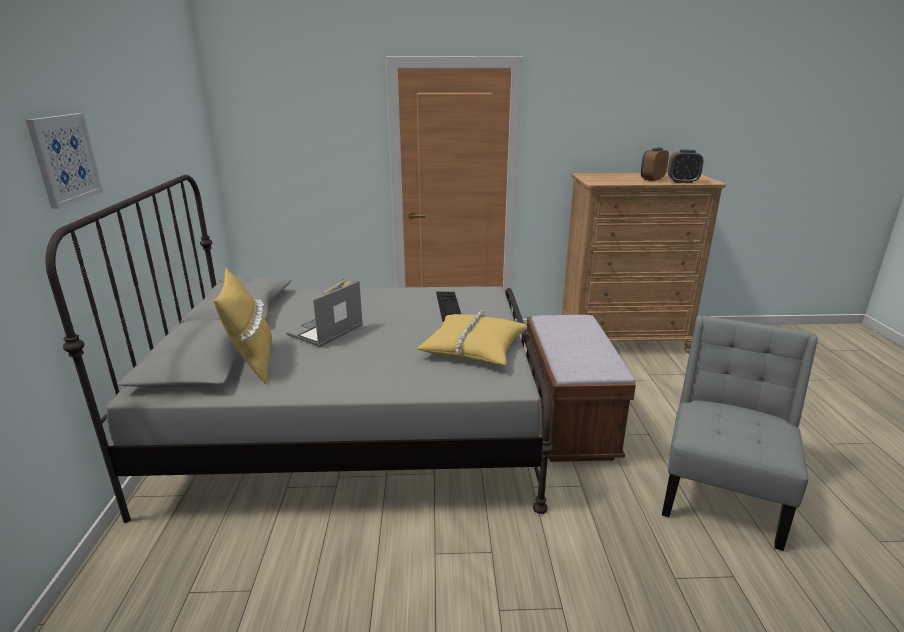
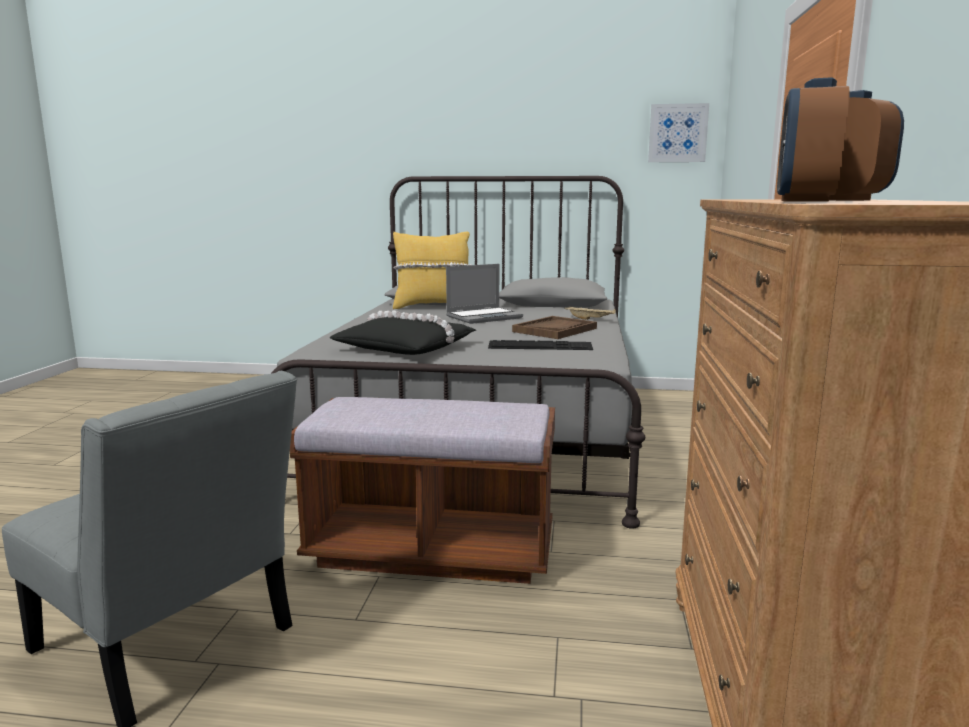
camera: 100 degrees right, 10 degrees down
picture [26,113,103,209] -> picture moved to [648,103,709,162]
laptop [286,281,363,347] -> laptop turned 105 degrees clockwise [446,264,523,324]
yellow pillow [416,310,527,365] -> black pillow [329,311,476,355]
none -> brown tray [512,316,597,339]

